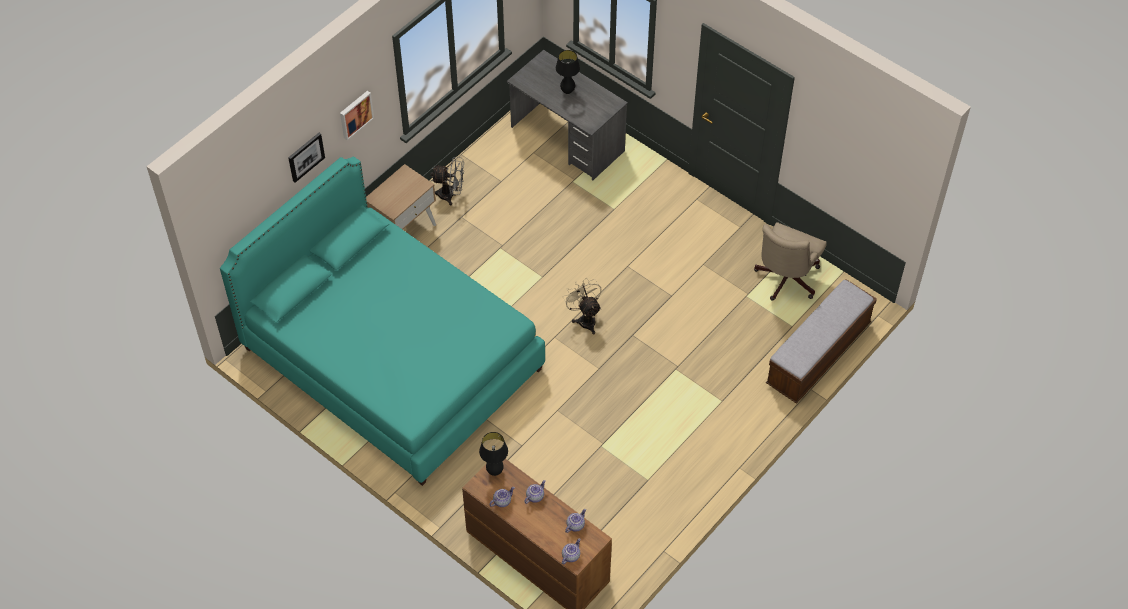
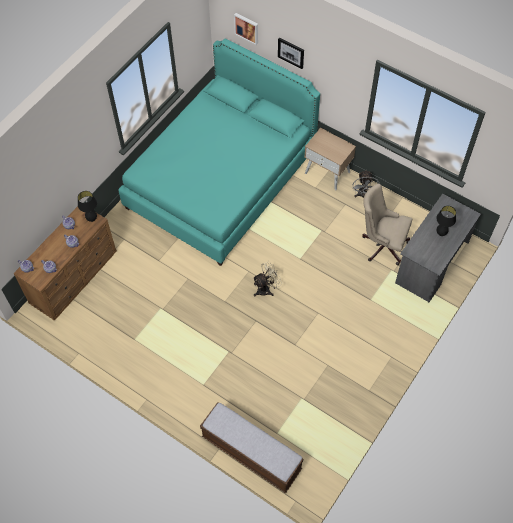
camera: 85 degrees right, 5 degrees up
picture [340,91,374,141] -> picture moved to [234,13,258,45]
beige office chair [754,222,827,301] -> beige office chair moved to [362,184,413,265]

